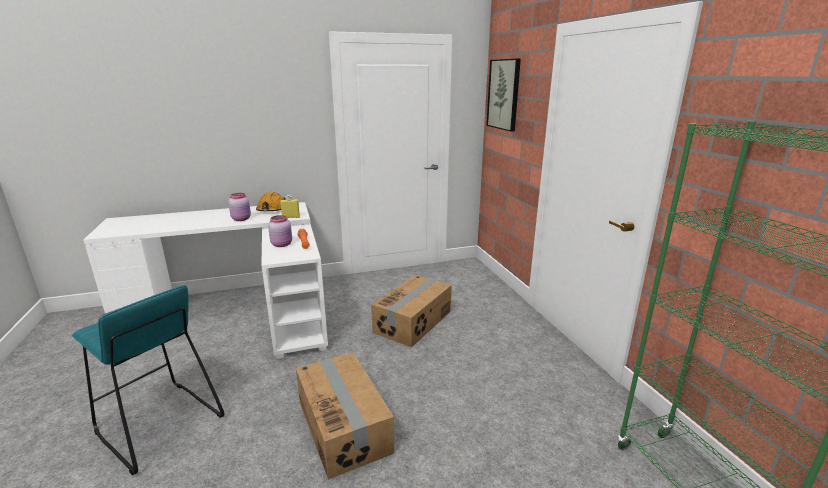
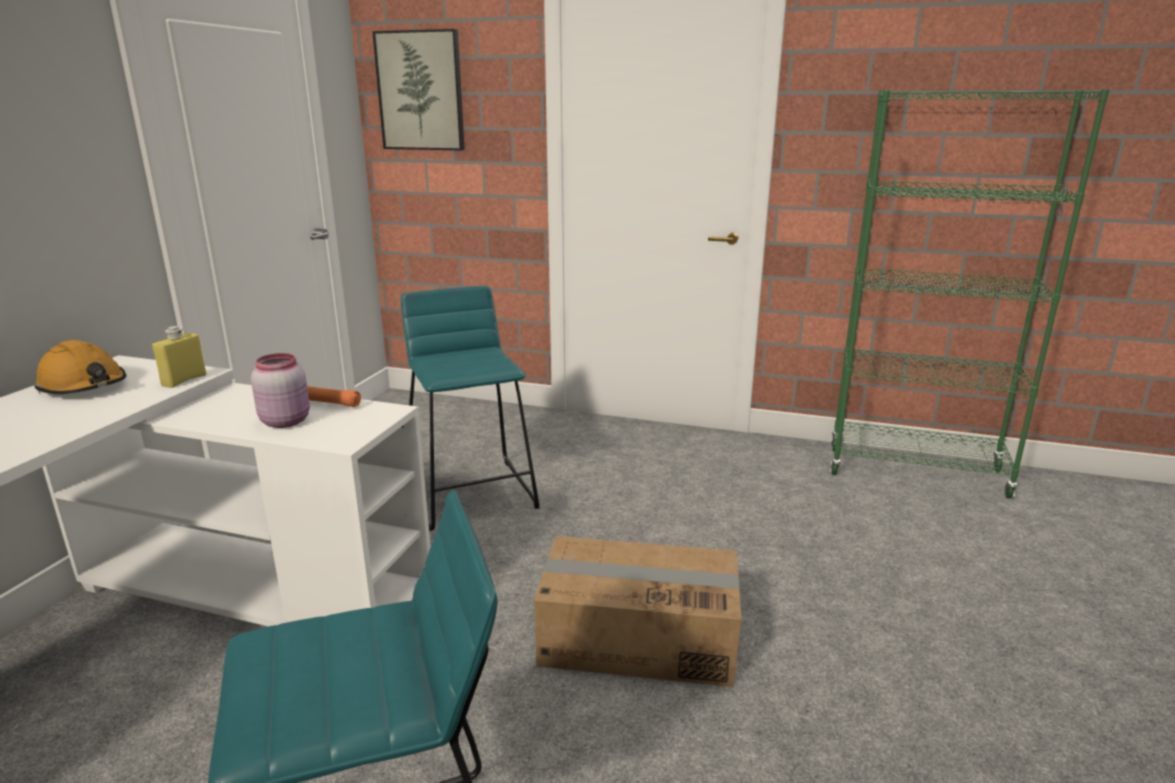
camera: 55 degrees left, 0 degrees up
pink jar [228,193,251,221] -> none
cardboard box [371,275,452,347] -> turquoise stool [401,286,539,531]

